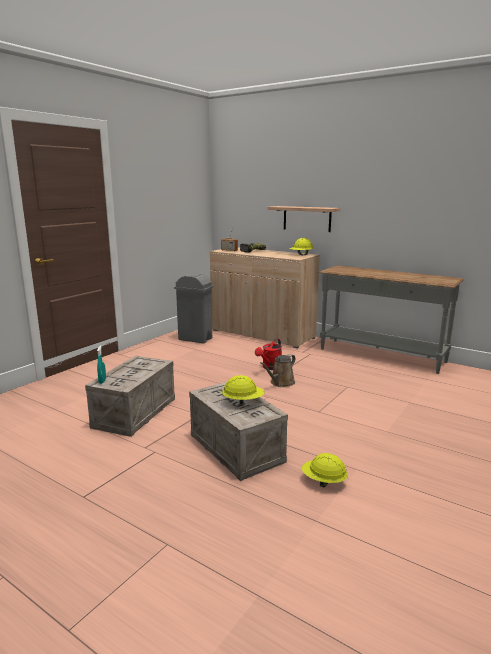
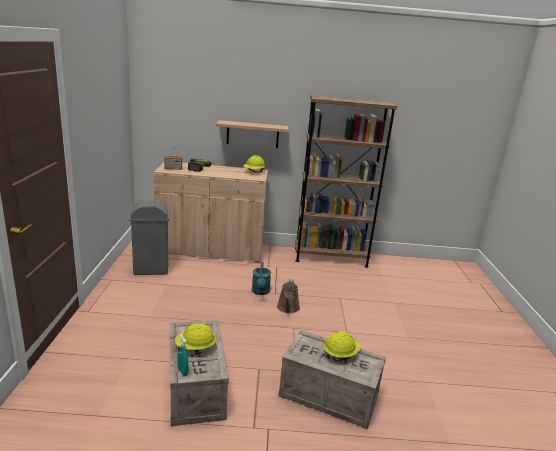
camera: 35 degrees left, 5 degrees up
red watering can [255,338,282,370] -> turquoise watering can [252,262,271,295]
yellow hard hat [302,453,348,487] -> yellow hard hat moved to [175,323,216,354]
grey console table [319,265,464,374] -> brown bookcase [295,95,397,268]

